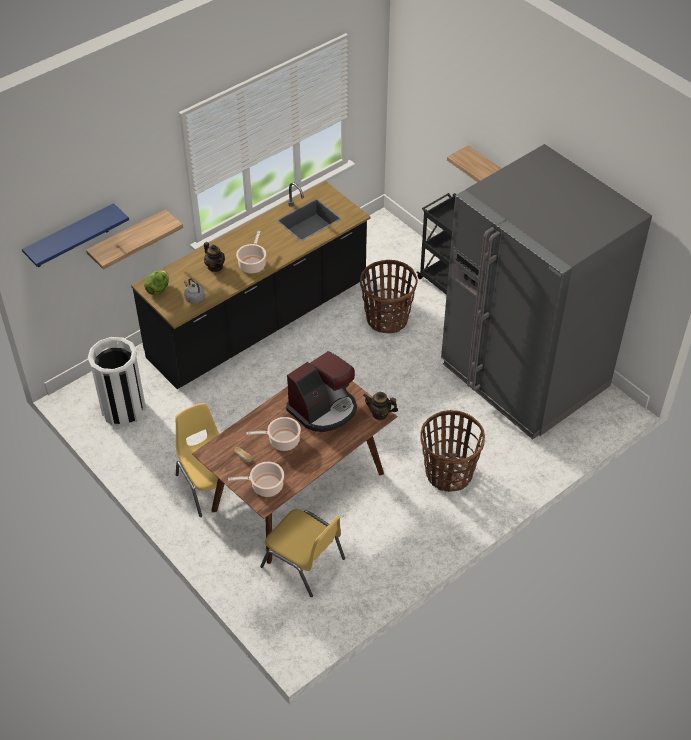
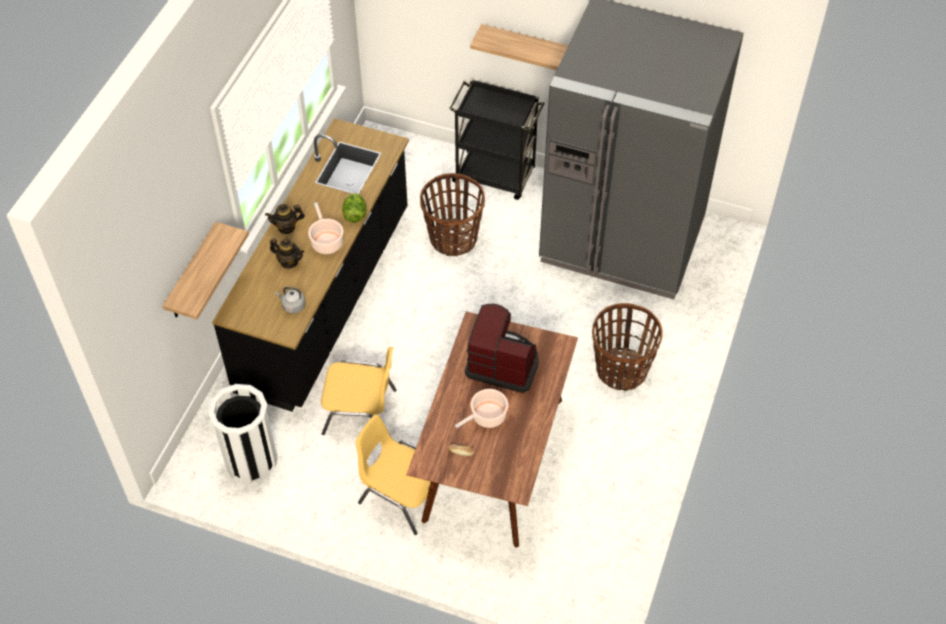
camera: 30 degrees left, 5 degrees up
blue shelf [22,203,129,267] -> none
lettuce [144,271,169,295] -> lettuce moved to [342,193,367,223]
cooking pot [228,462,284,497] -> none
yellow chair [260,509,345,597] -> yellow chair moved to [321,347,397,435]
coffee machine [286,351,357,432] -> coffee machine turned 90 degrees counterclockwise [465,304,539,393]
teapot [363,392,398,420] -> teapot moved to [265,204,305,234]

